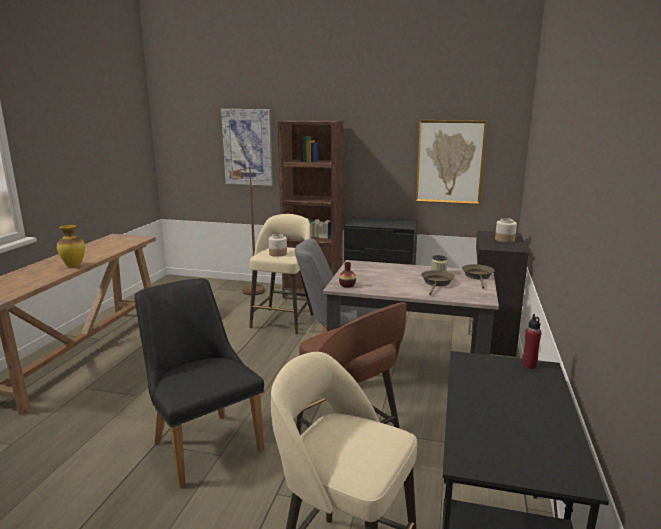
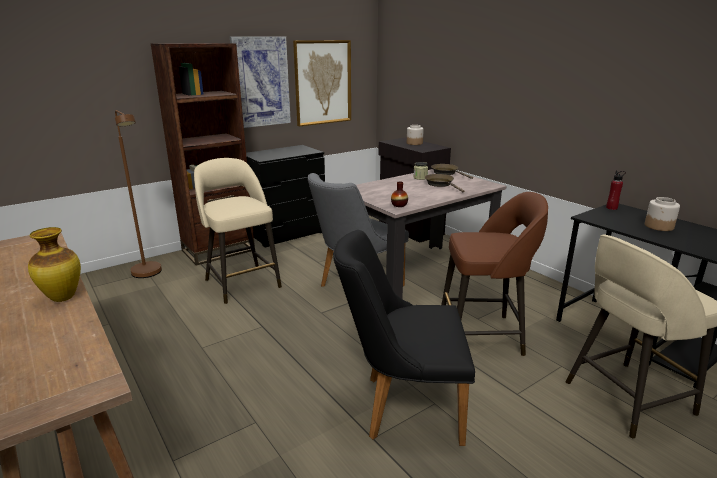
camera: 50 degrees left, 5 degrees up
picture [221,109,273,186] -> picture moved to [230,37,291,128]
jar [269,234,287,257] -> jar moved to [645,197,680,231]

